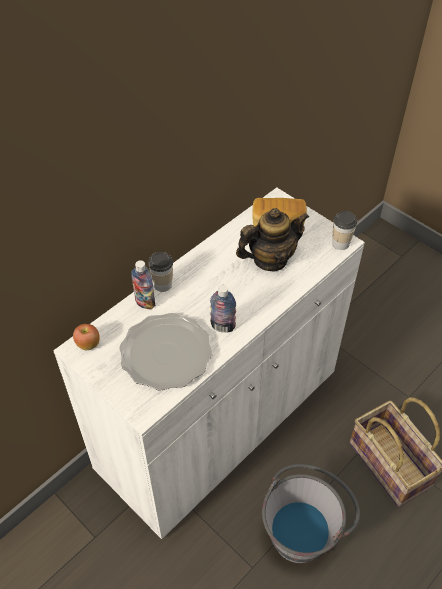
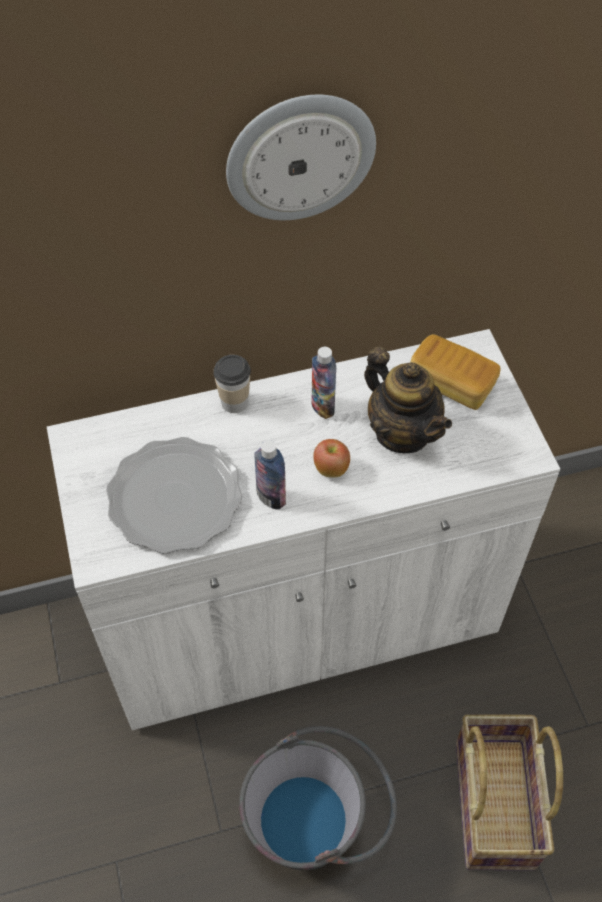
camera: 30 degrees right, 5 degrees up
apple [73,324,100,350] -> apple moved to [313,439,350,478]
bottle [131,260,155,309] -> bottle moved to [311,347,336,419]
teapot [236,208,309,272] -> teapot turned 45 degrees clockwise [364,347,452,453]
cup [332,211,357,250] -> none
none -> wall clock [226,95,376,220]

